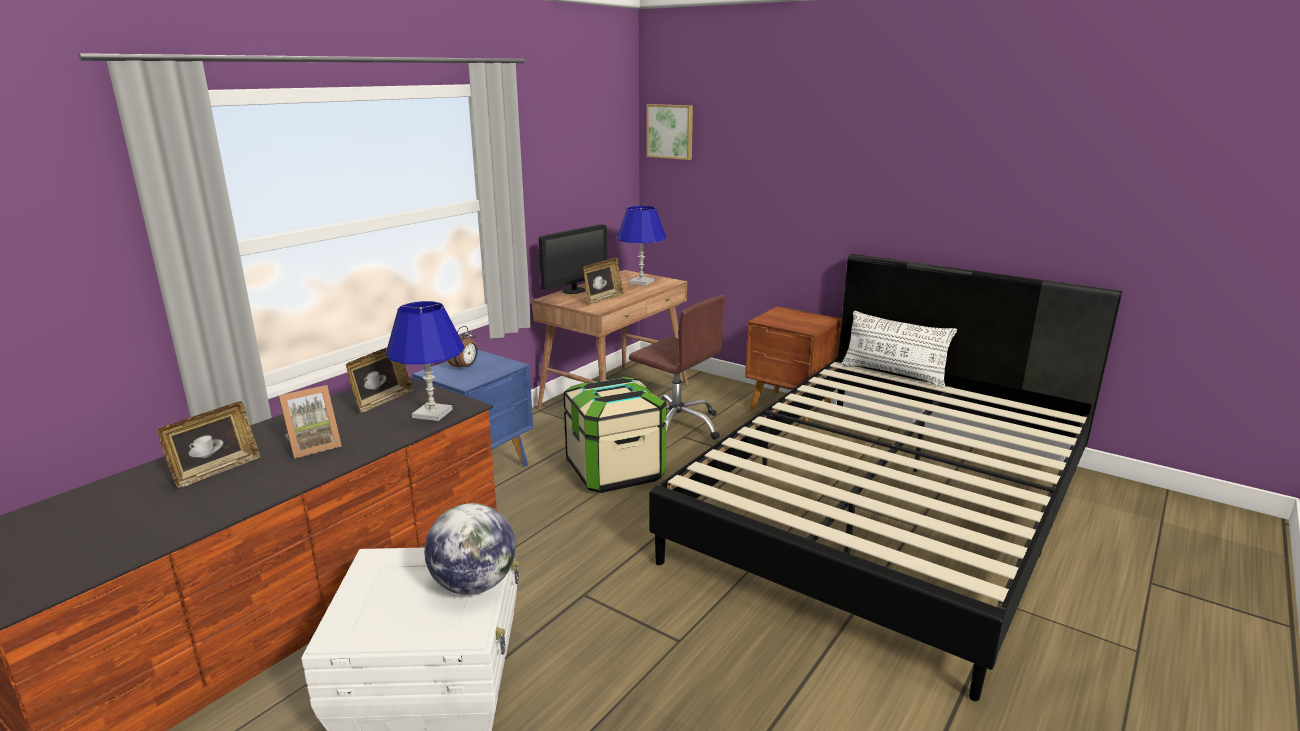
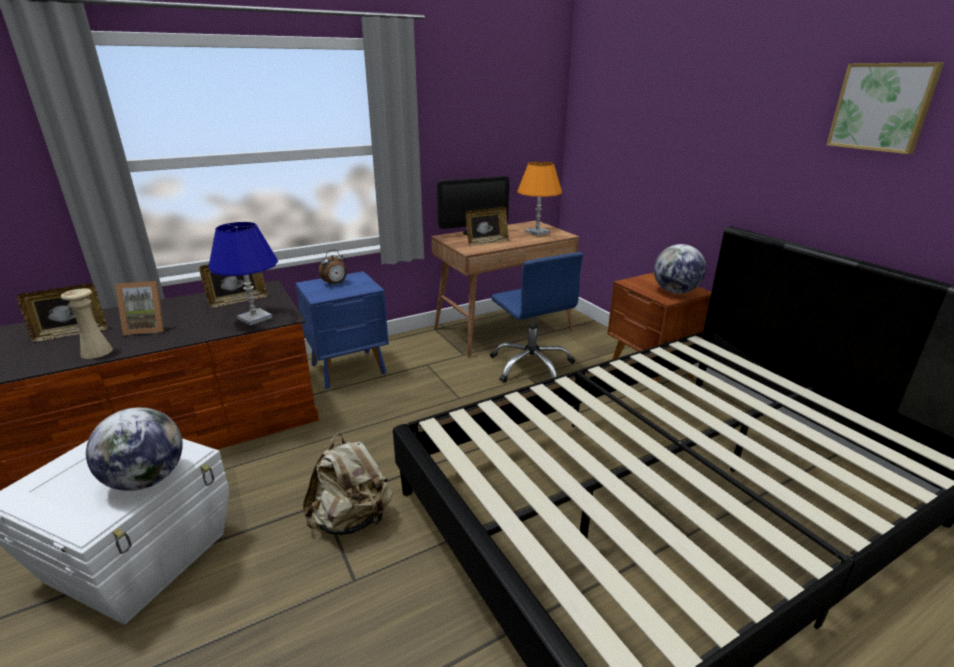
camera: 25 degrees right, 5 degrees up
storage box [563,377,667,493] -> none
blue table lamp [617,206,666,286] -> orange table lamp [517,162,562,236]
brown office chair [629,295,725,440] -> blue office chair [490,252,583,383]
picture [647,104,693,160] -> picture moved to [826,62,944,154]
white pillow [841,311,957,387] -> none
none -> beige vase [61,289,113,359]
none -> beige backpack [303,433,392,535]
none -> globe [654,244,706,294]

